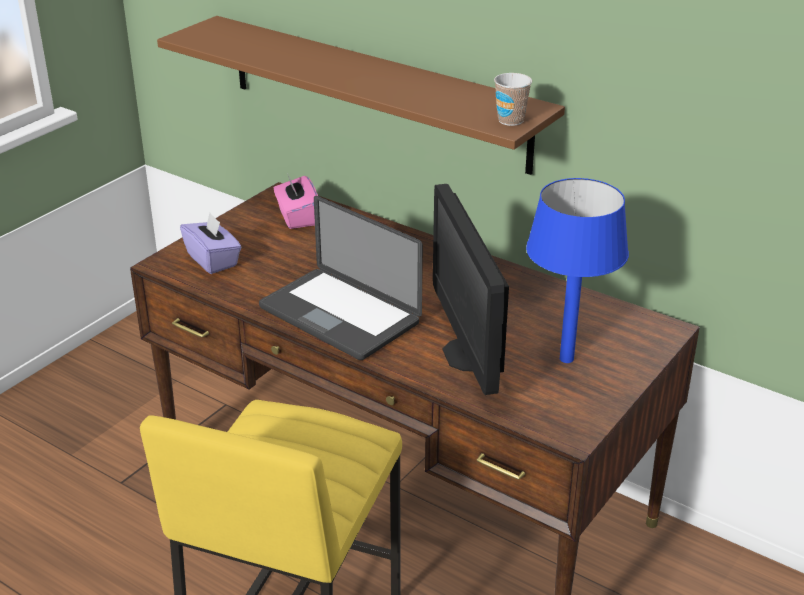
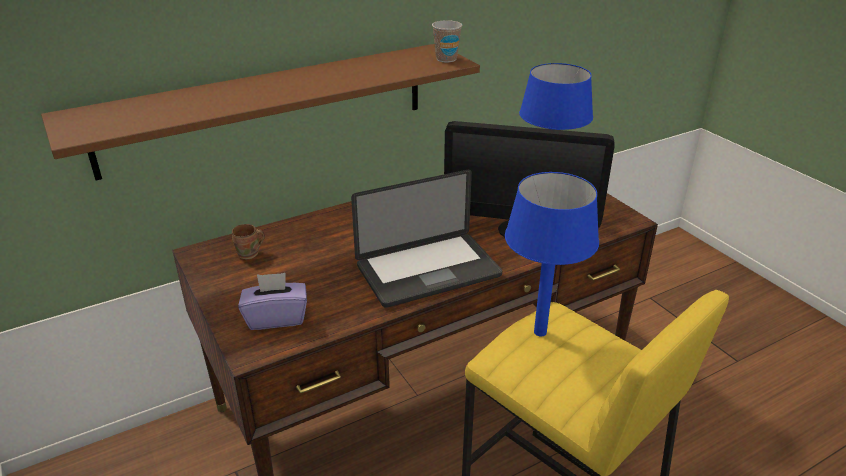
camera: 65 degrees left, 0 degrees up
pink tissue box [274,175,318,229] -> brown mug [232,224,265,259]
none -> blue table lamp [505,172,599,337]

